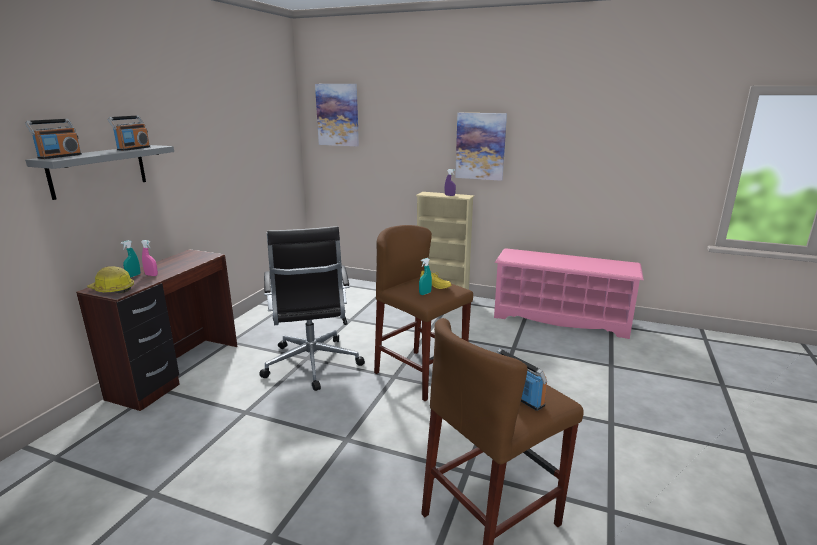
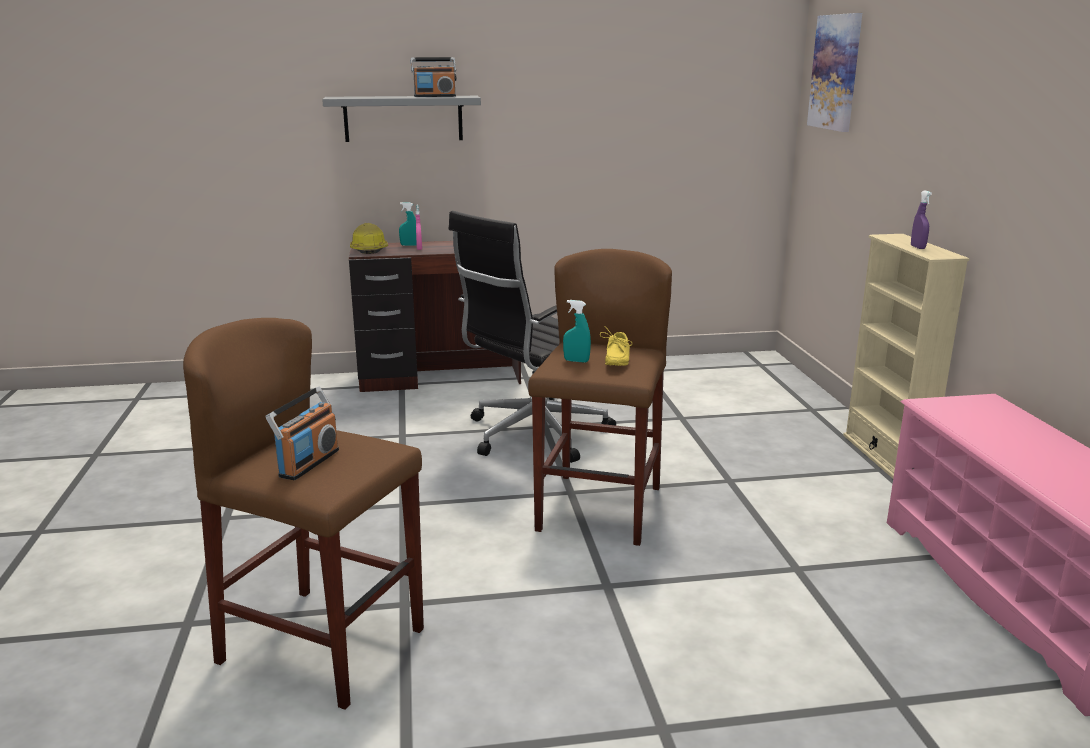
camera: 60 degrees right, 0 degrees up
radio [25,119,82,159] -> none
picture [455,113,507,181] -> none

